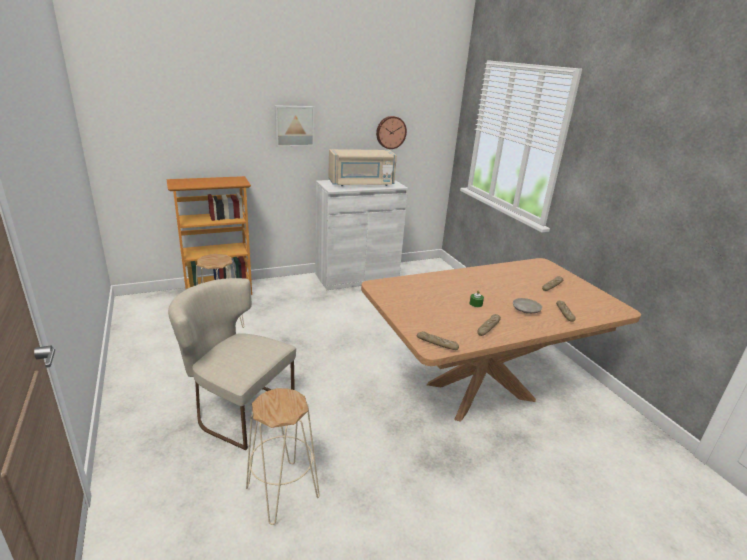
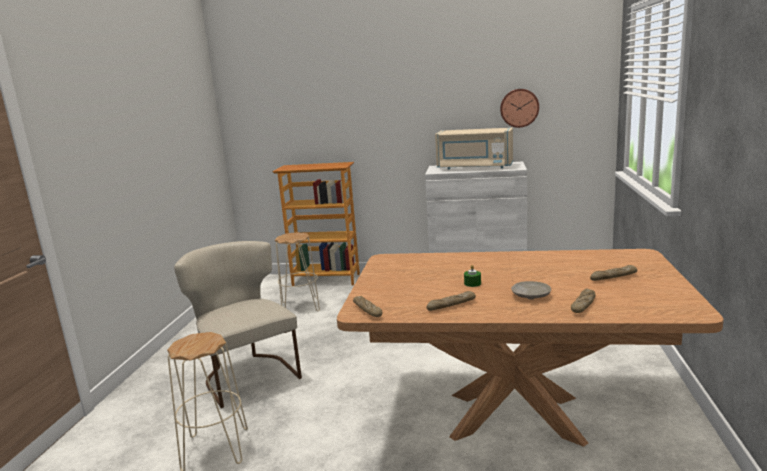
camera: 35 degrees right, 10 degrees down
picture [275,106,315,147] -> none

